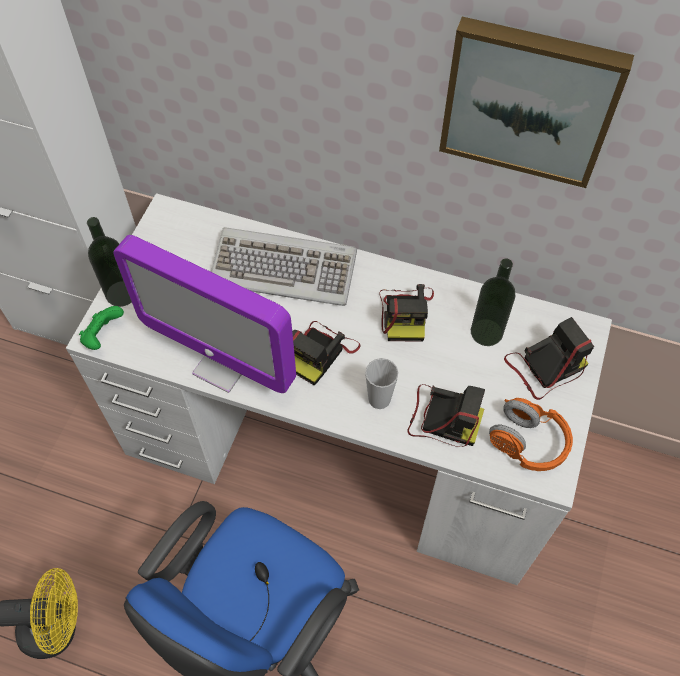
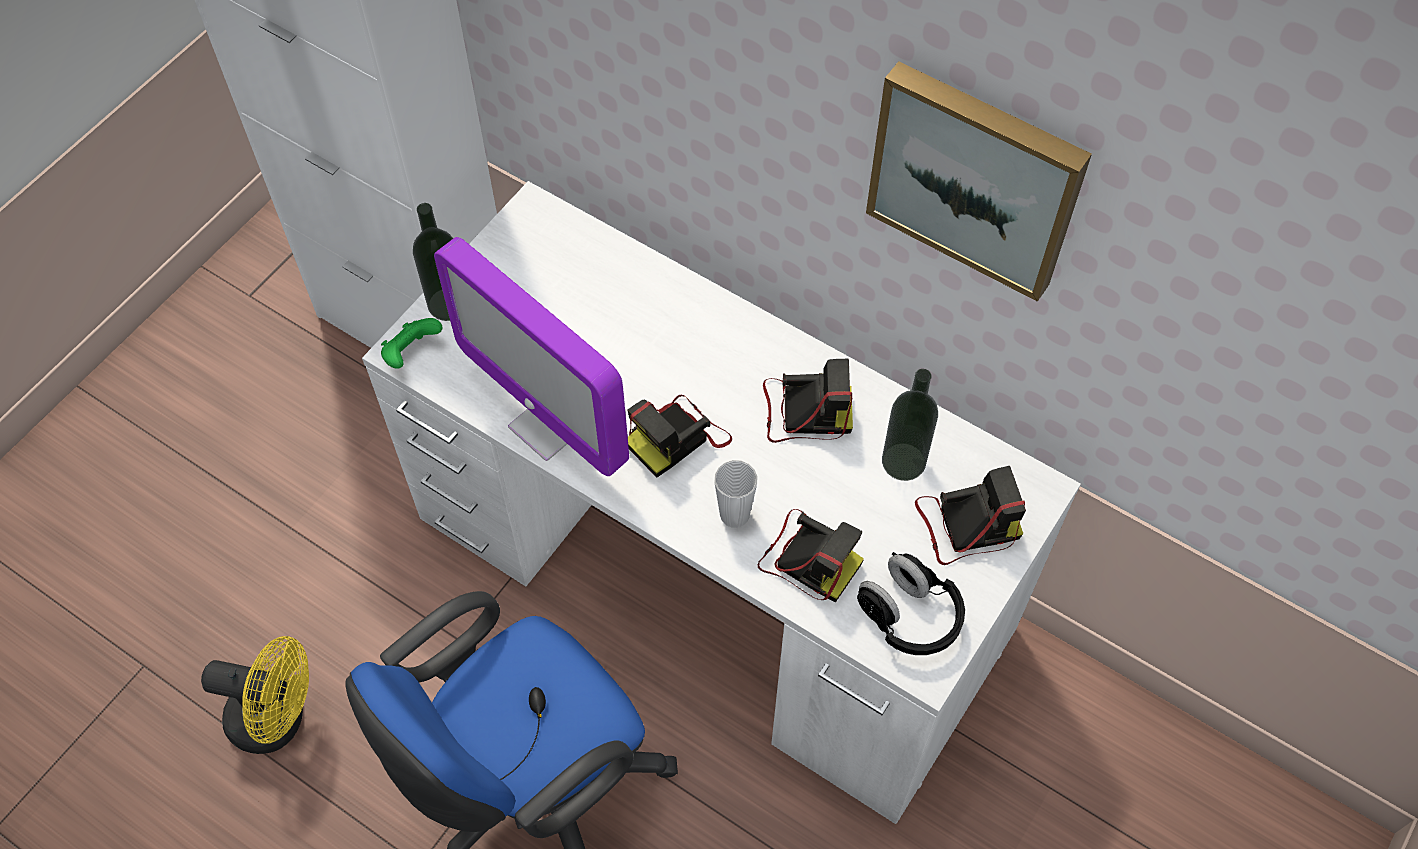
camera: 15 degrees right, 0 degrees up
keyboard [211,227,357,306] -> none
camera [380,284,434,342] -> camera turned 105 degrees counterclockwise [763,359,853,443]
orange headphones [489,398,573,471] -> black headphones [857,552,965,655]

